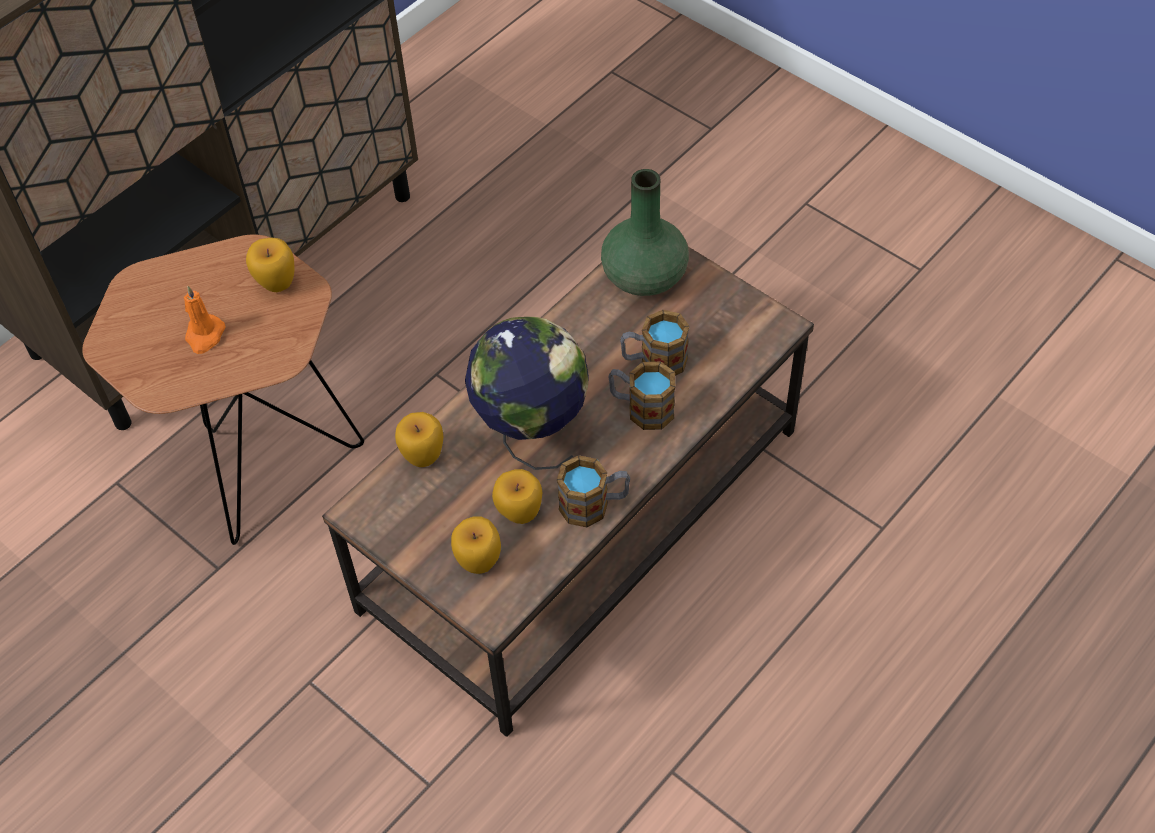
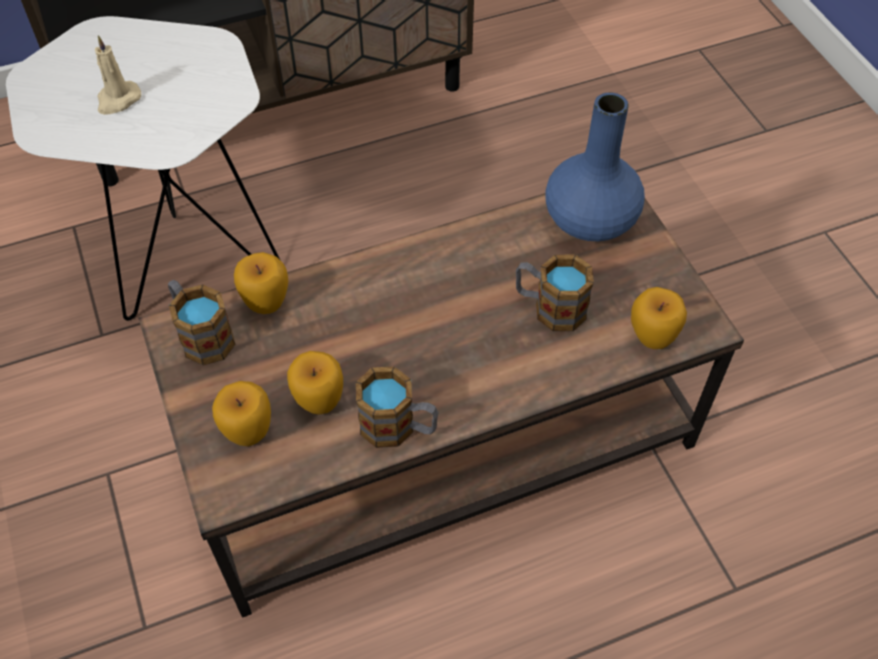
camera: 25 degrees right, 0 degrees up
brown side table [82,234,364,545] -> white side table [6,16,280,321]
orange candle [184,286,226,354] -> beige candle [95,35,141,115]
apple [246,238,294,292] -> apple moved to [631,287,687,349]
globe [465,317,589,470] -> none
green vase [601,169,689,296] -> blue vase [545,93,645,241]
mug [608,362,676,430] -> mug moved to [168,280,235,365]

